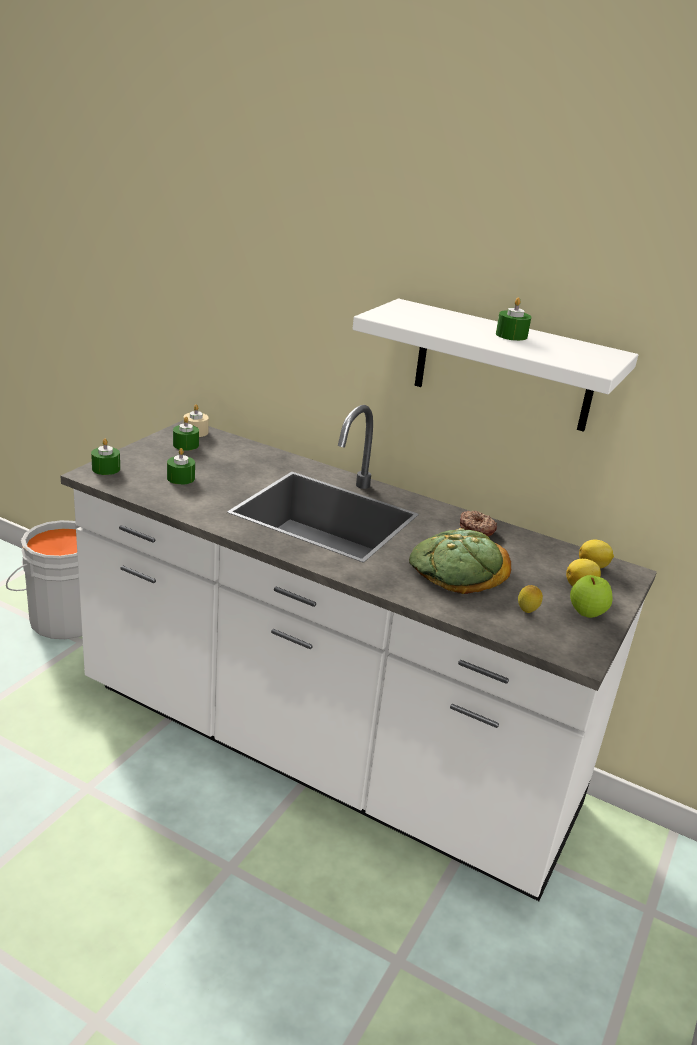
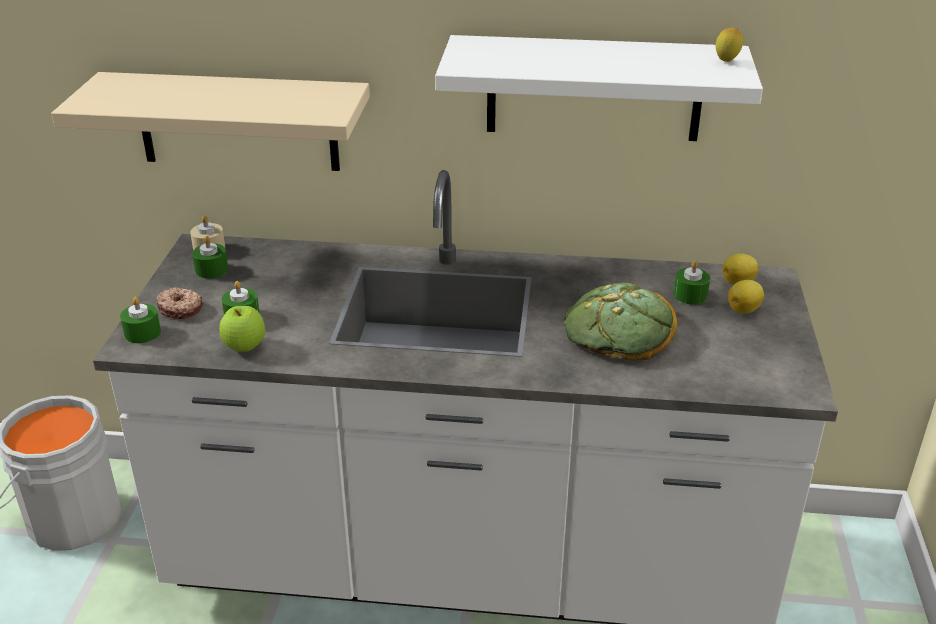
camera: 20 degrees left, 5 degrees up
donut [460,511,497,536] -> donut moved to [156,288,203,319]
green candle [496,298,531,341] -> green candle moved to [673,260,710,305]
lemon [518,585,543,613] -> lemon moved to [716,27,743,62]
apple [570,575,613,618] -> apple moved to [219,306,265,352]
none -> beige shelf [51,72,370,171]

